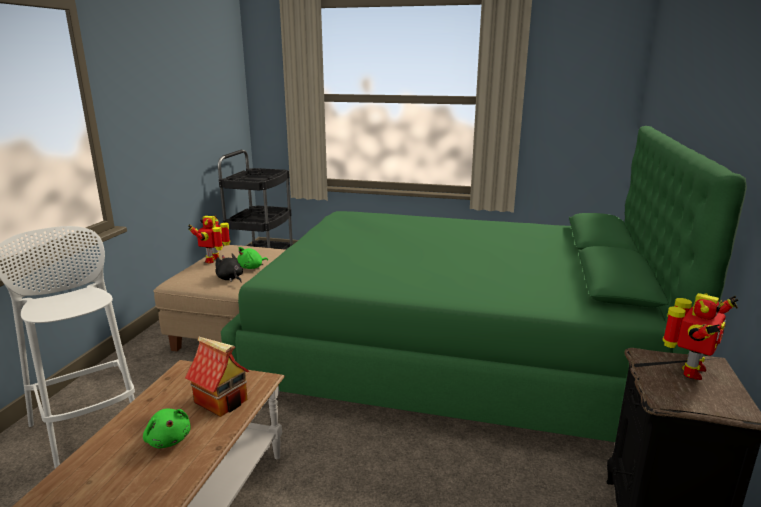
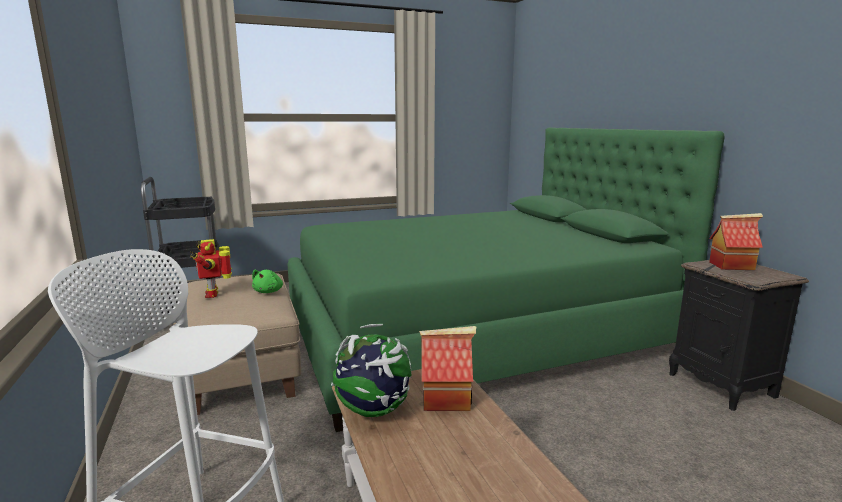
camera: 35 degrees left, 5 degrees down
green plush toy [143,409,191,449] -> none
black plush toy [215,253,243,283] -> none
toy robot [663,293,738,380] -> toy house [709,213,763,270]
none -> globe [331,324,412,417]

